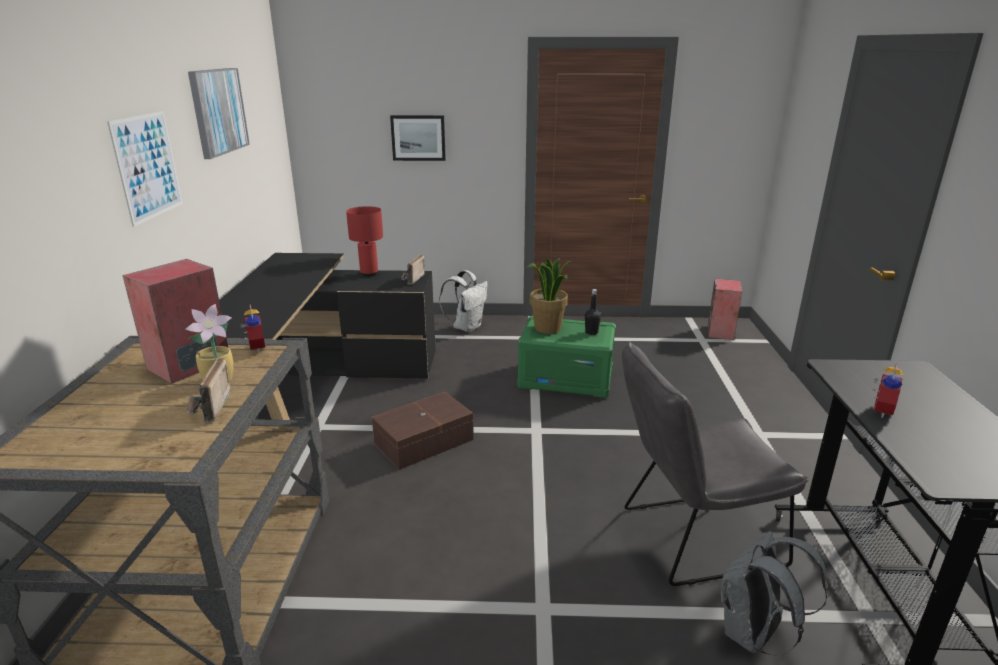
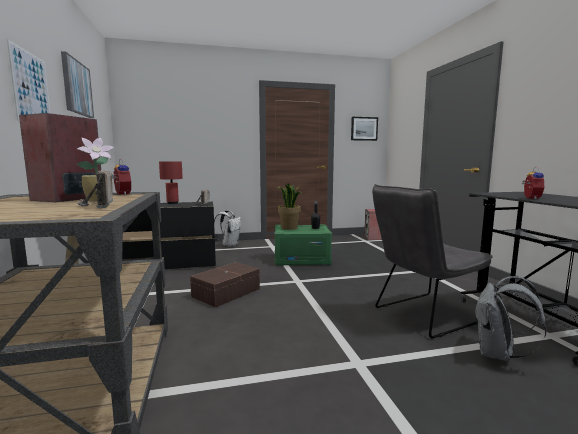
camera: 15 degrees left, 15 degrees down
picture [390,115,446,161] -> picture moved to [351,117,378,141]

